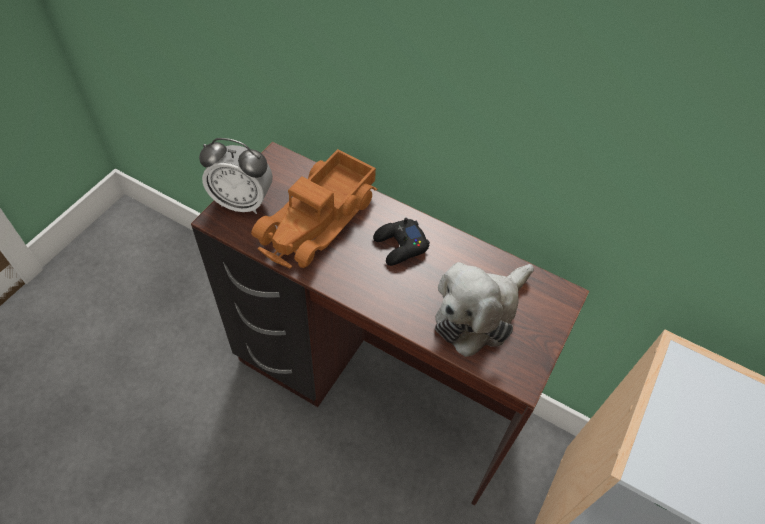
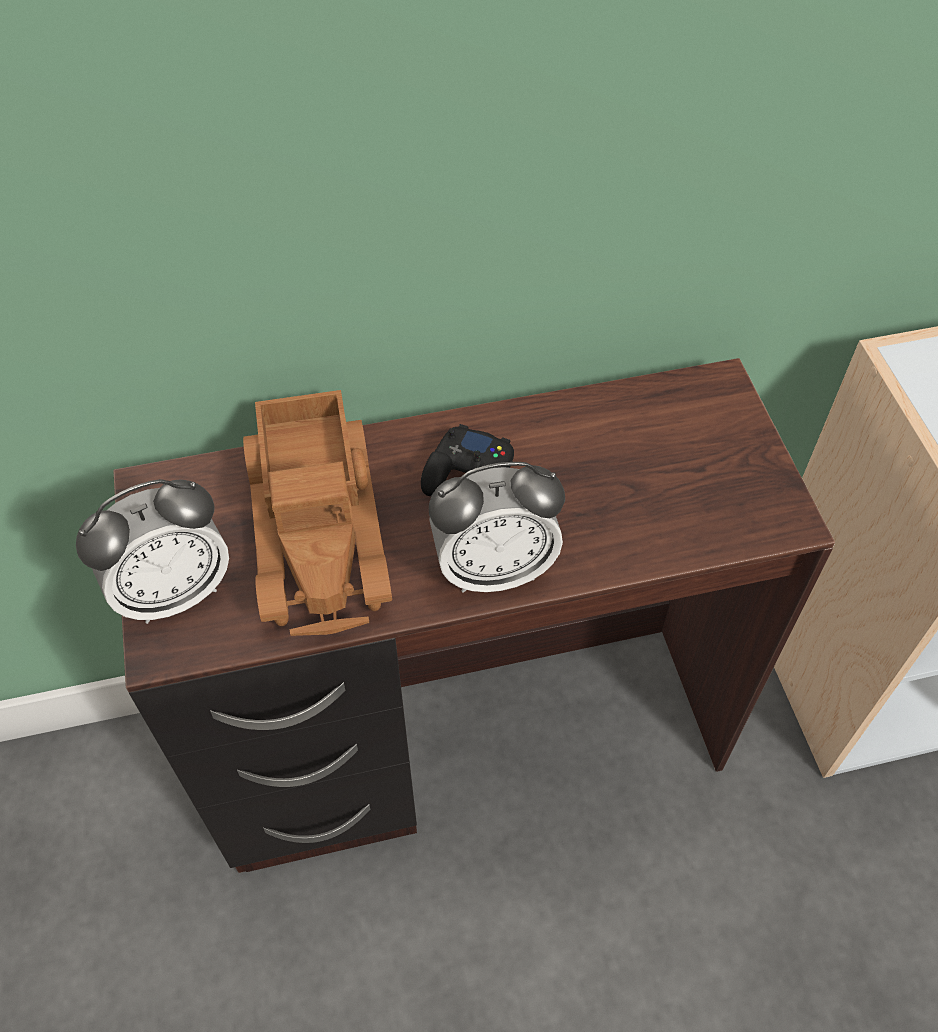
camera: 40 degrees left, 0 degrees up
plush toy [435,262,534,357] -> none
none -> alarm clock [429,462,565,593]

